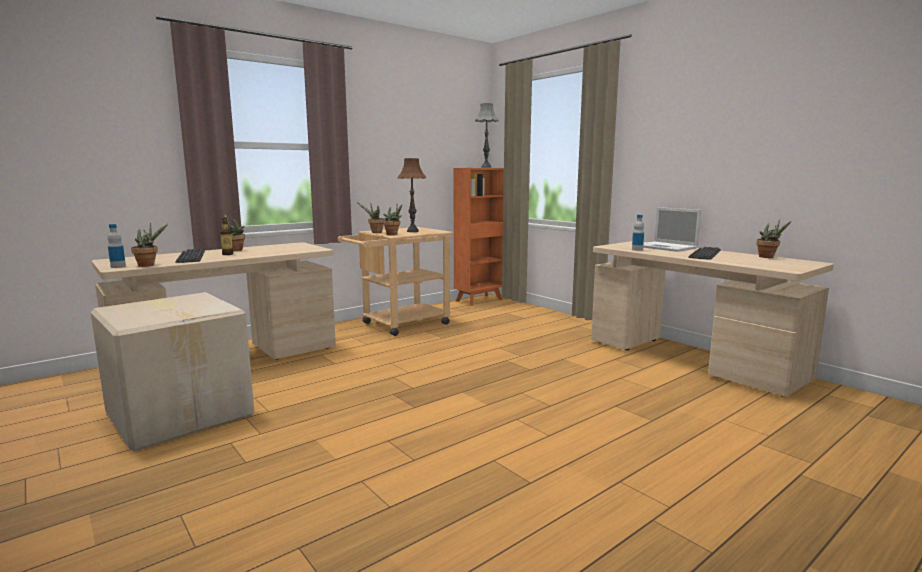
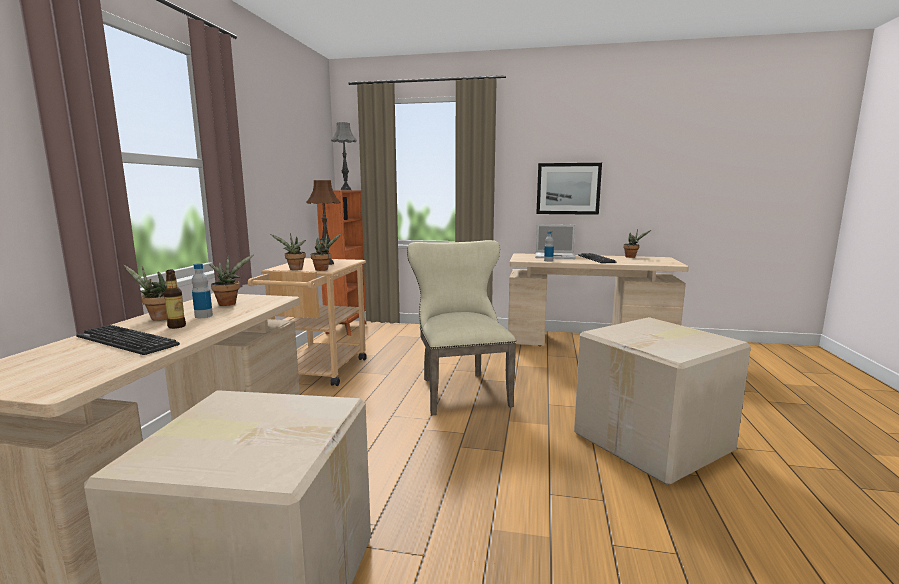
camera: 40 degrees left, 0 degrees up
bottle [107,224,126,268] -> bottle moved to [192,263,213,318]
potted plant [131,223,168,267] -> potted plant moved to [209,254,254,306]
none -> beige chair [407,240,516,416]
none -> picture [536,163,602,215]
none -> cardboard box [574,317,751,485]

